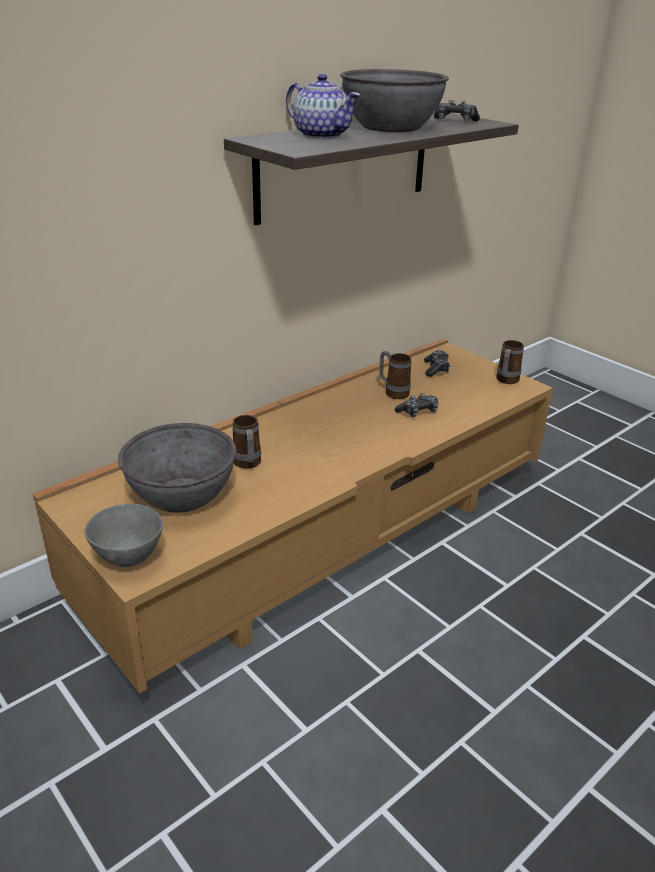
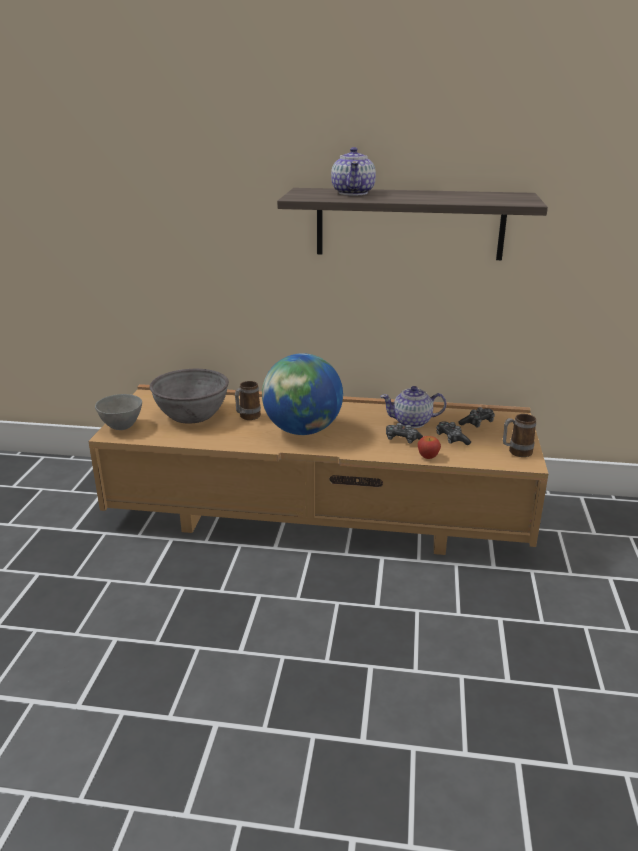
camera: 50 degrees right, 5 degrees down
grey bowl [340,69,449,132] -> none
mug [379,351,412,399] -> teapot [380,386,447,428]
game controller [434,100,480,121] -> game controller moved to [436,421,471,445]
none -> globe [262,353,343,435]
none -> apple [418,436,441,459]

